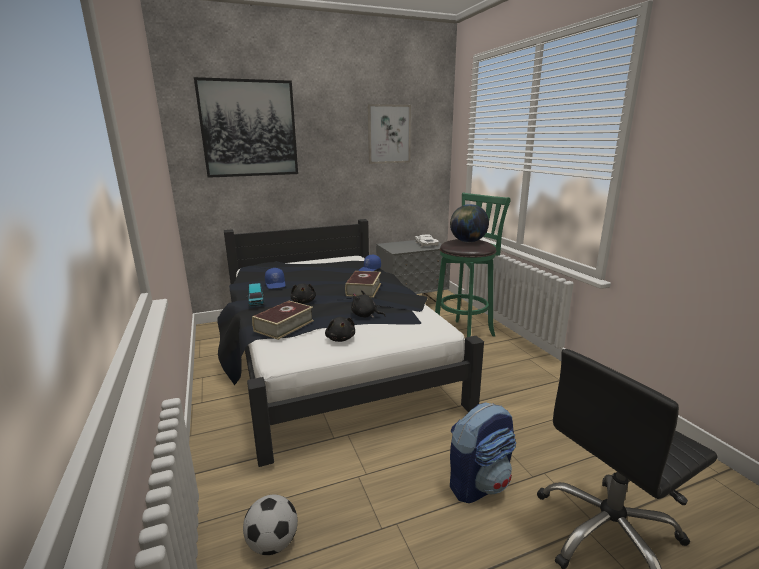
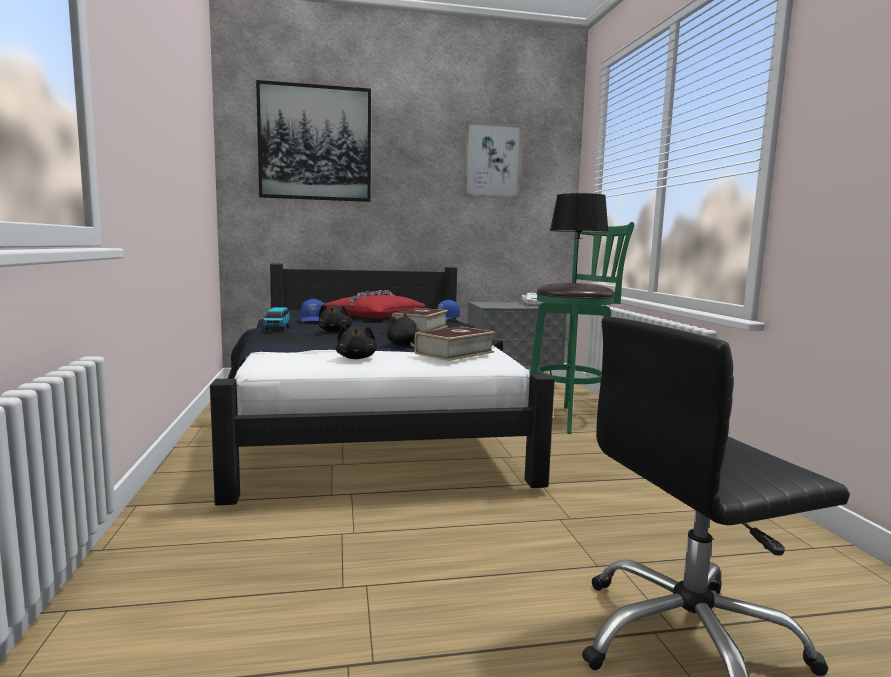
camera: 10 degrees right, 10 degrees down
football [243,495,298,555] -> none
book [252,301,314,340] -> book moved to [414,327,495,361]
globe [450,204,489,243] -> black table lamp [550,193,609,284]
backpack [450,403,516,503] -> none
none -> red pillow [325,290,426,318]

